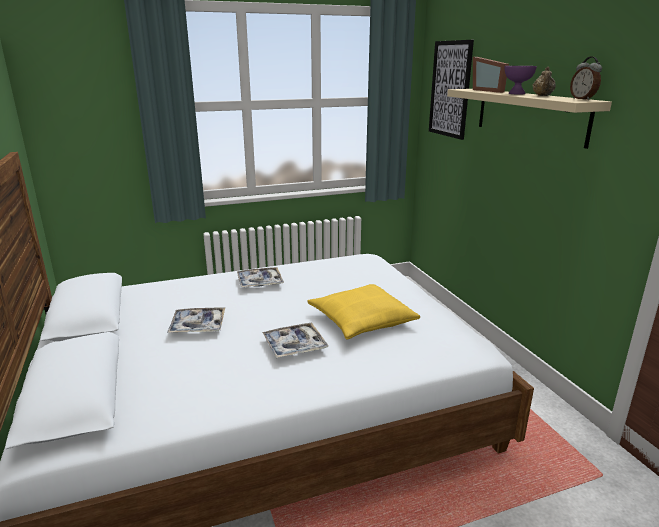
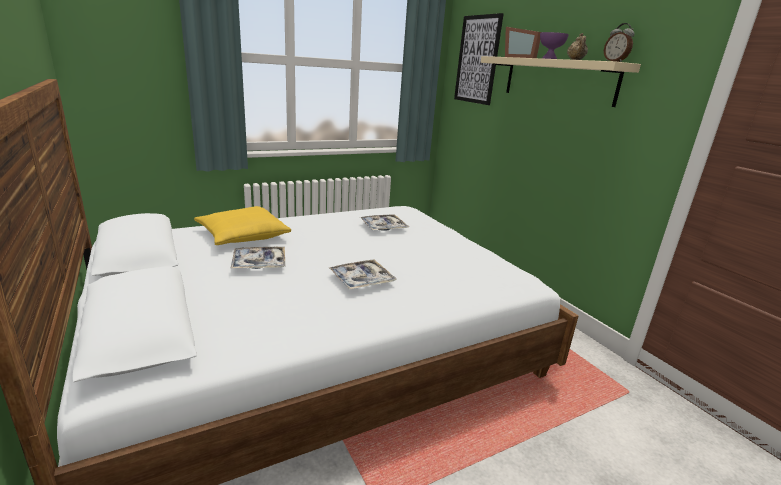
camera: 10 degrees left, 0 degrees up
tray [237,267,284,287] -> tray moved to [360,214,409,231]
yellow pillow [307,284,420,339] -> yellow pillow moved to [194,206,291,245]

